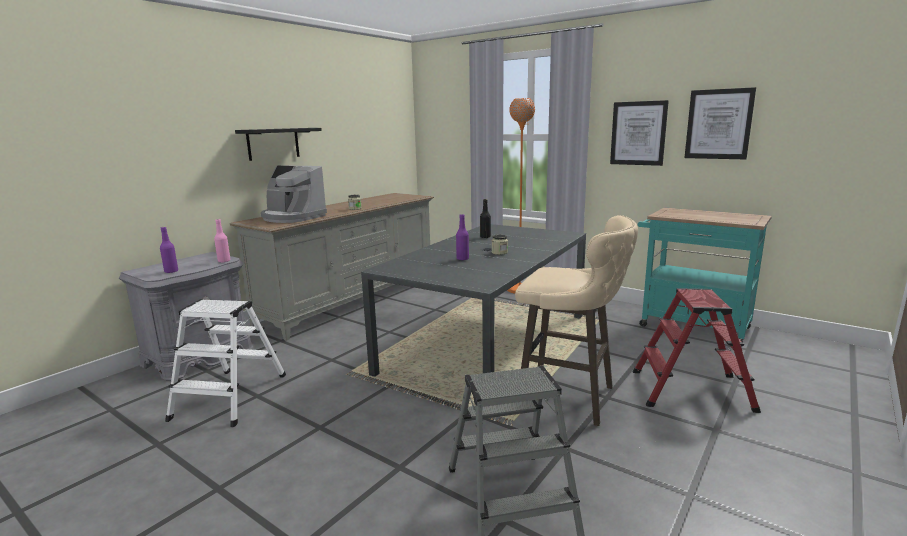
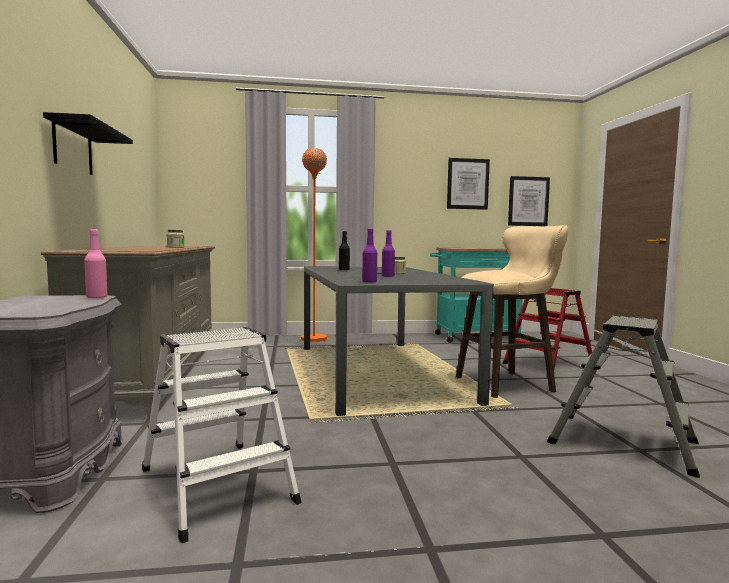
camera: 45 degrees left, 10 degrees down
purple bottle [160,227,178,273] -> purple bottle moved to [362,229,377,283]
coffee machine [261,165,327,223] -> none
picture [610,100,669,166] -> picture moved to [508,176,550,226]

